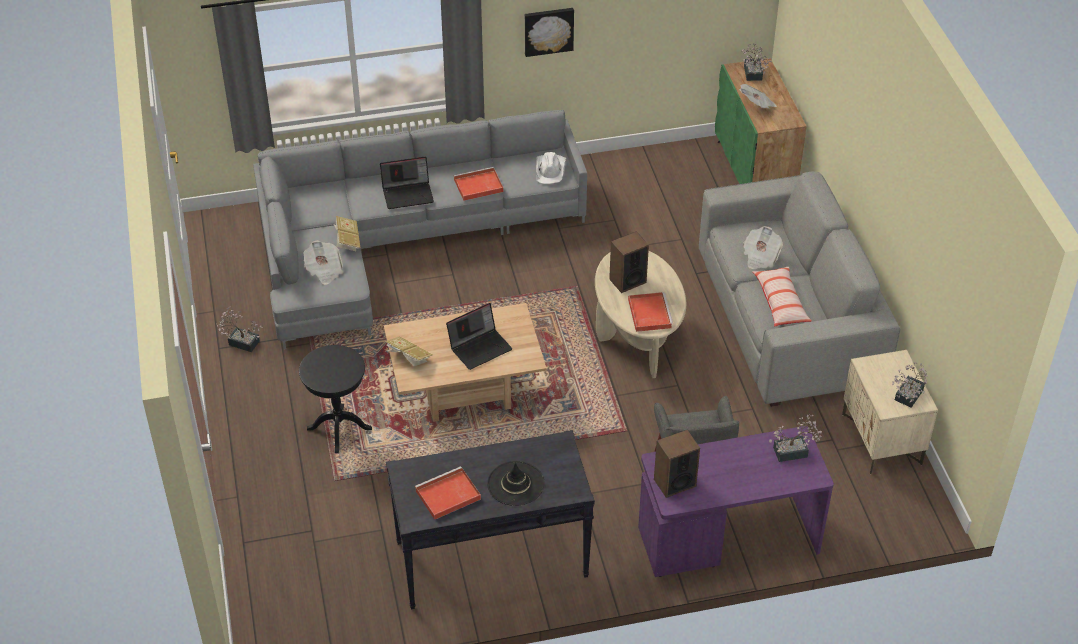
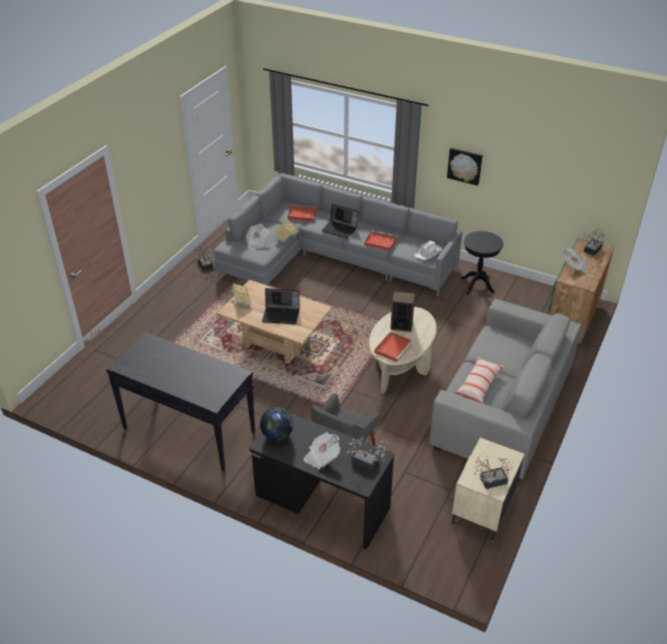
camera: 40 degrees right, 5 degrees down
black side table [299,345,372,453] -> black side table moved to [461,231,503,294]
red tray [415,466,481,520] -> red tray moved to [288,205,318,222]
black hat [487,461,545,506] -> none
purple desk [638,426,834,577] -> black desk [249,413,394,549]
speaker [654,430,700,498] -> globe [260,407,293,441]
newspaper [743,226,783,269] -> newspaper moved to [304,432,340,469]

